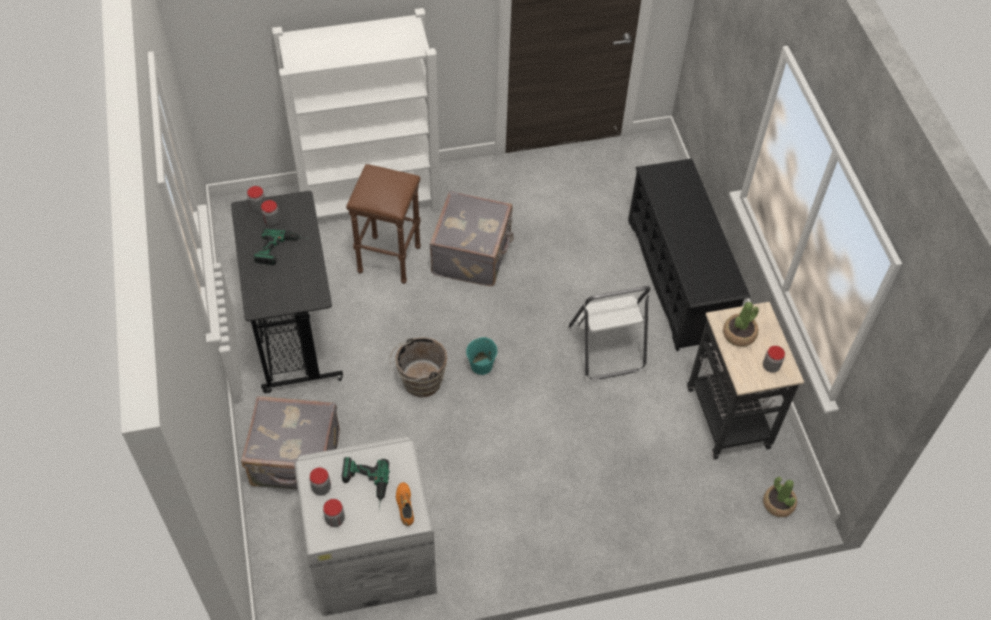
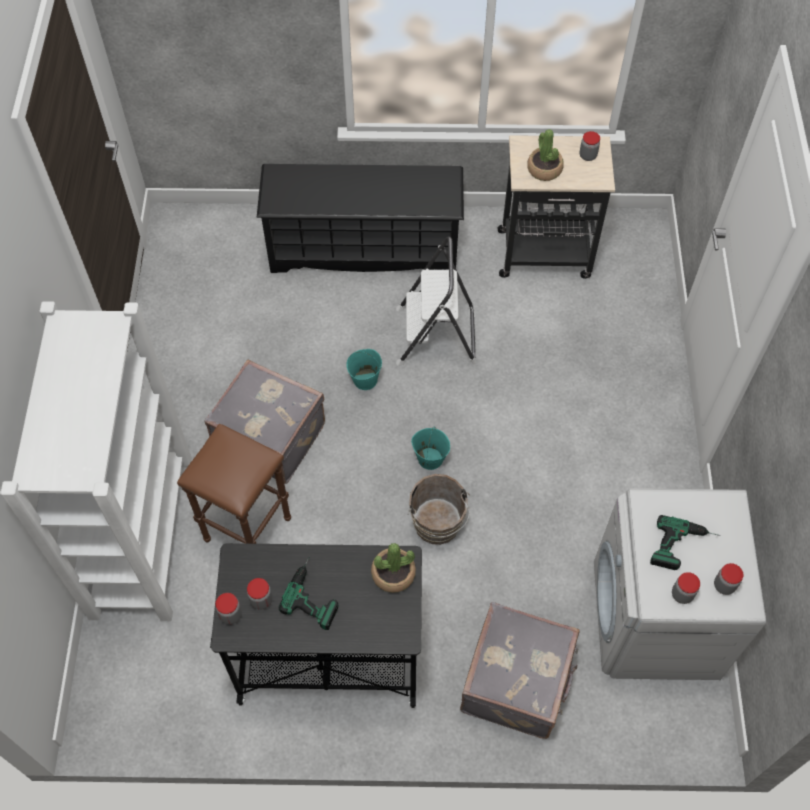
camera: 75 degrees left, 5 degrees up
orange shoe [396,482,414,526] -> none
potted plant [763,477,797,517] -> potted plant moved to [371,543,416,593]
none -> turquoise bucket [346,349,382,390]

